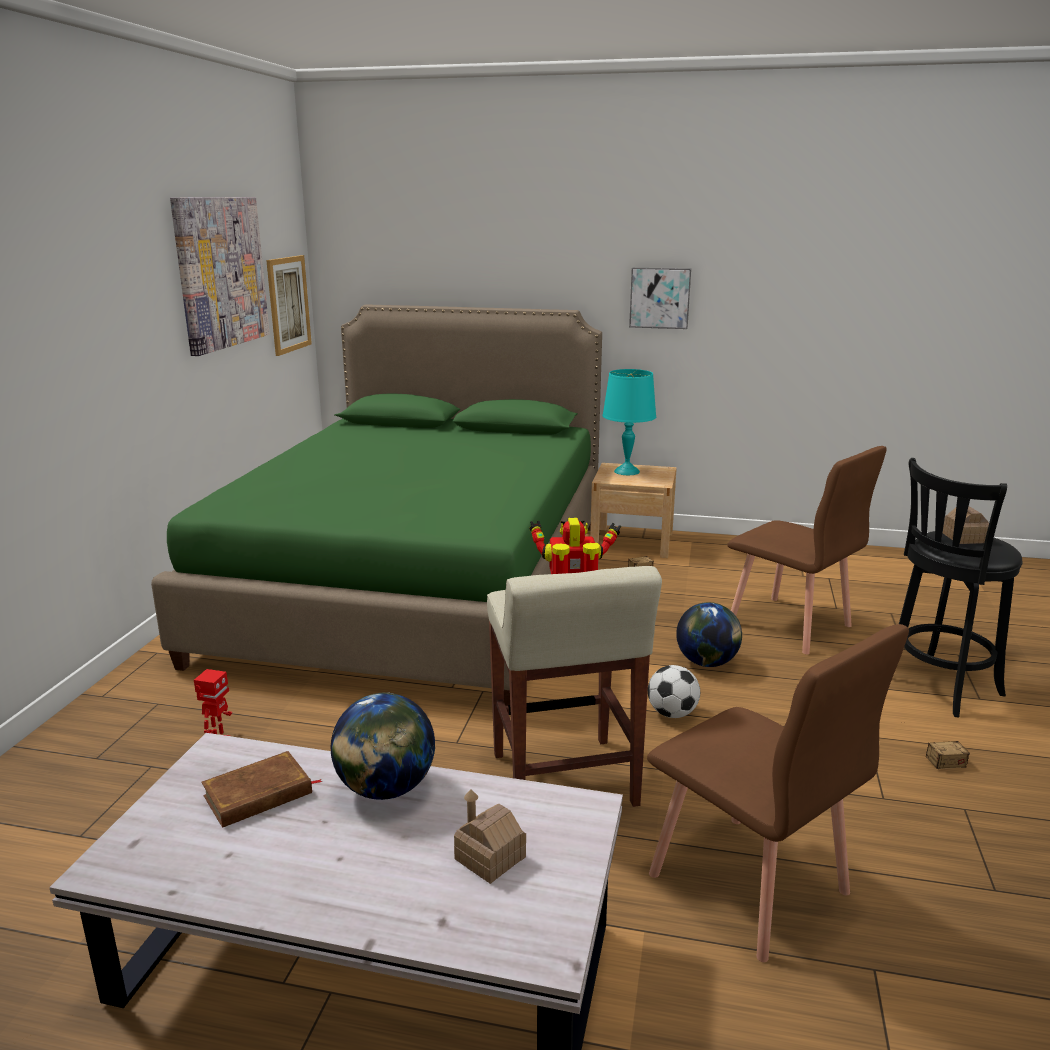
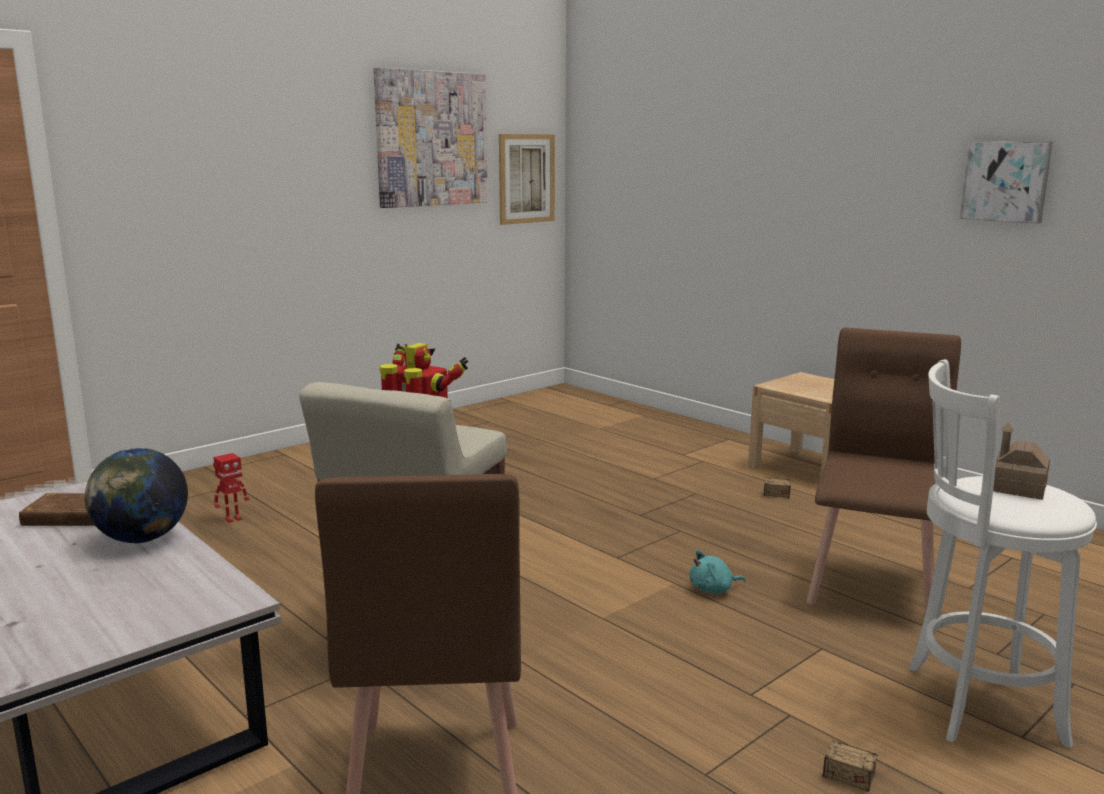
camera: 35 degrees right, 5 degrees down
green bed [151,304,602,706] -> none
toy house [454,790,526,884] -> none
turquoise table lamp [602,369,656,475] -> none
picture [629,268,691,329] -> picture moved to [960,141,1053,224]
football [648,665,700,718] -> none
globe [676,602,742,667] -> turquoise plush toy [689,550,746,594]
brown chair [727,446,887,655] -> brown chair turned 150 degrees counterclockwise [807,328,961,614]
black stool [899,458,1023,717] -> white stool [908,359,1097,749]

